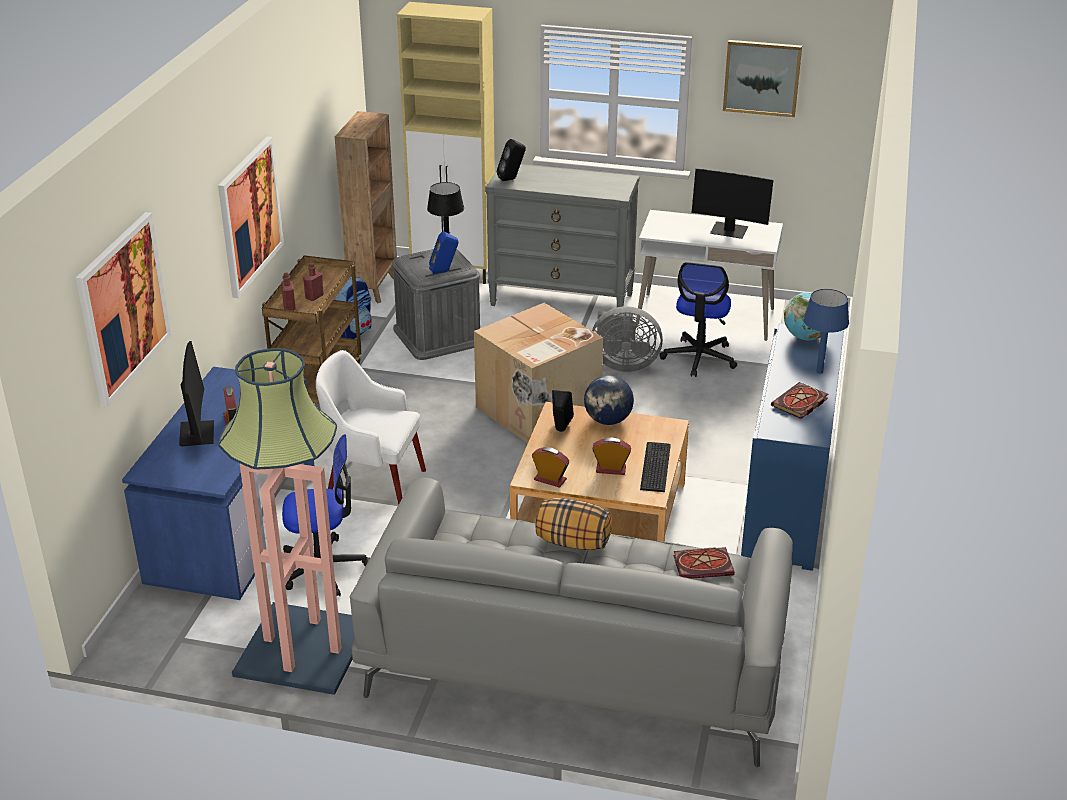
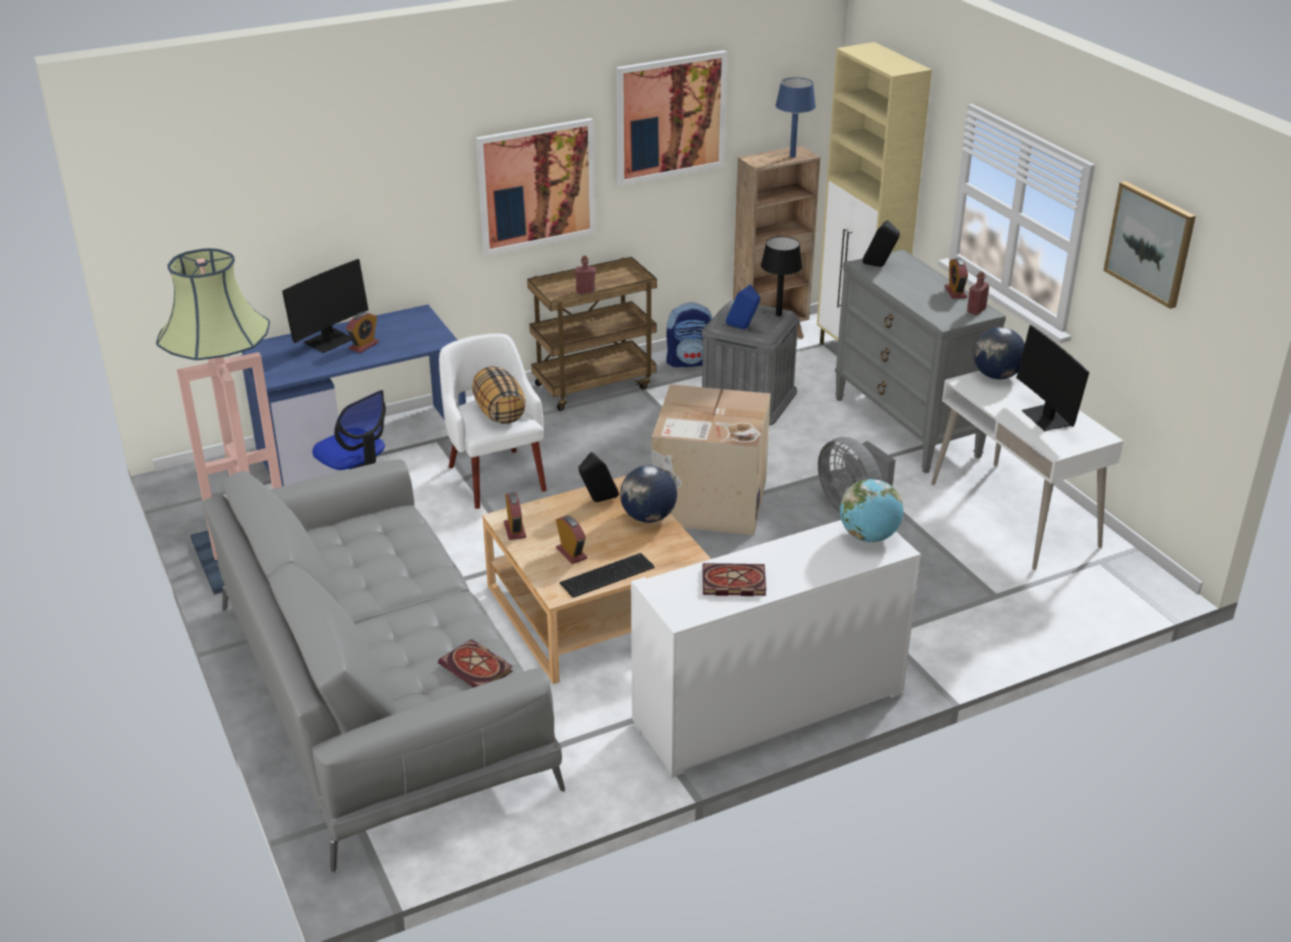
camera: 50 degrees right, 0 degrees up
picture [76,212,171,408] -> picture moved to [616,50,727,186]
red bottle [281,273,296,311] -> red bottle moved to [967,271,989,315]
pillow [535,498,612,550] -> pillow moved to [472,366,526,424]
office chair [659,262,737,377] -> none
blue cabinet [741,323,844,571] -> white cabinet [631,520,921,778]
blue table lamp [803,289,849,374] -> blue table lamp moved to [776,77,816,158]
none -> alarm clock [945,258,968,299]
none -> globe [973,327,1025,379]

